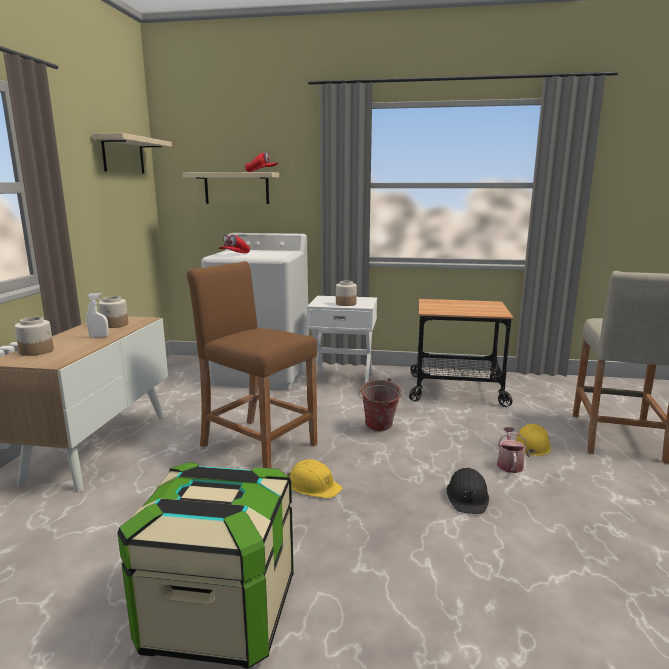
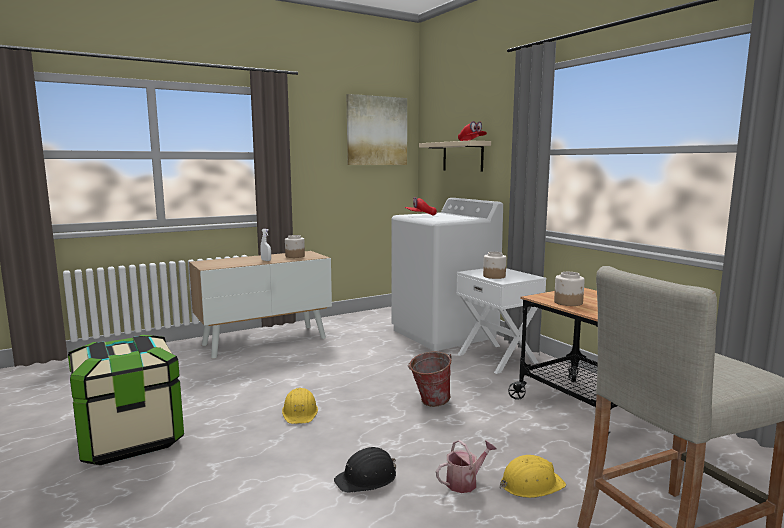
camera: 50 degrees right, 5 degrees down
jar [15,317,54,356] -> jar moved to [554,272,585,306]
beige shelf [93,133,172,174] -> picture [347,94,407,165]
brown stool [187,261,317,468] -> none

